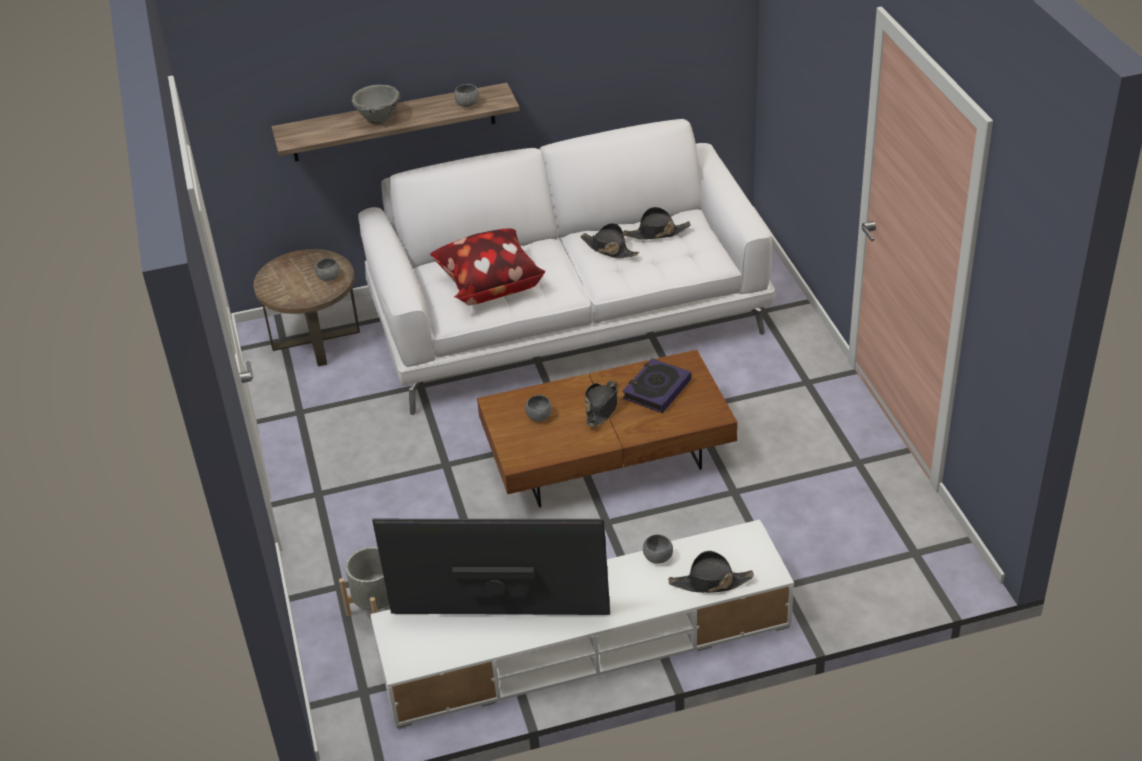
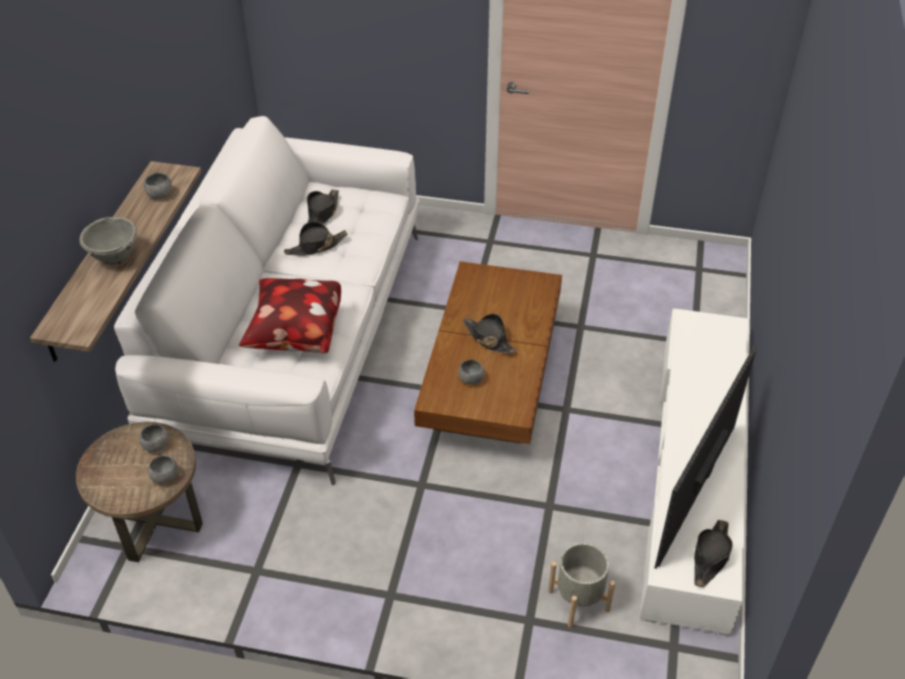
camera: 65 degrees left, 5 degrees up
book [622,358,691,413] -> none
grey bowl [643,535,673,564] -> grey bowl moved to [148,455,178,484]
black hat [668,551,754,593] -> black hat moved to [694,520,733,587]

